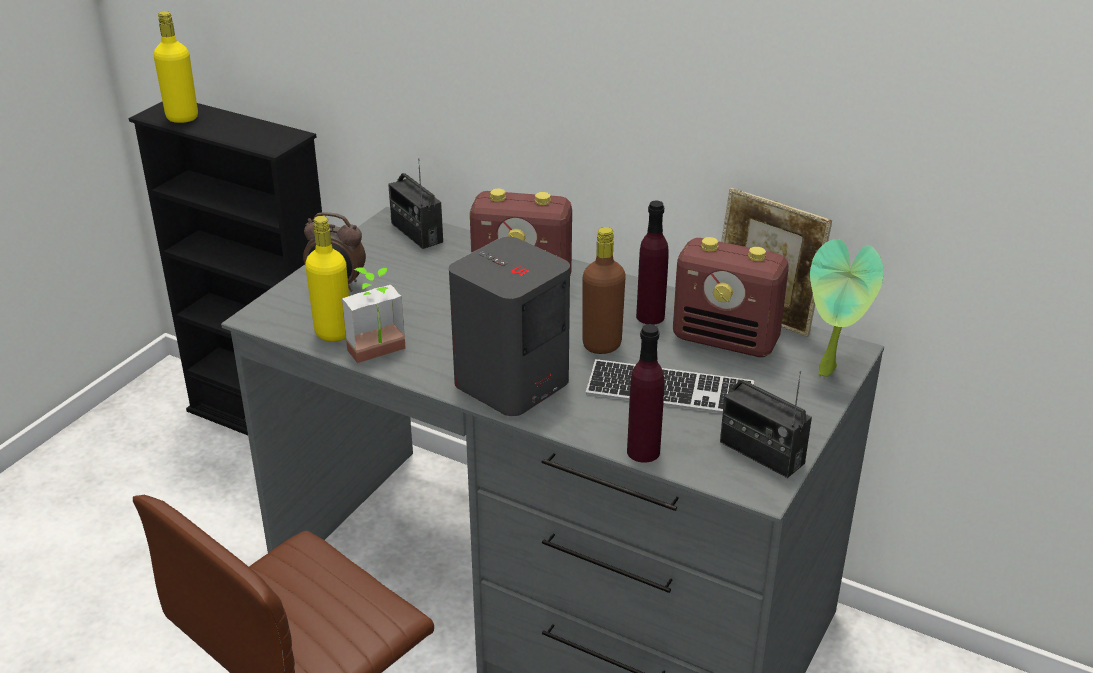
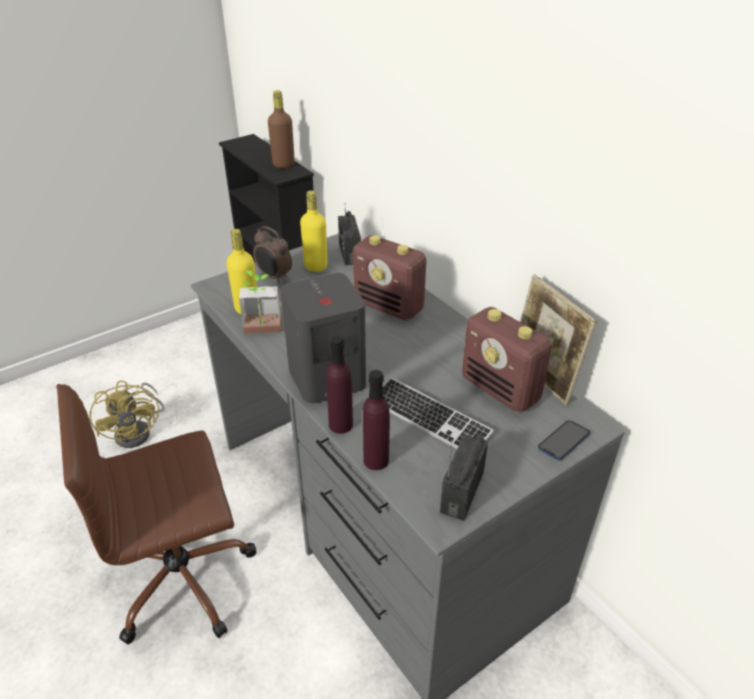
camera: 25 degrees right, 5 degrees up
yellow bottle [154,11,198,123] -> yellow bottle moved to [300,191,327,272]
brown bottle [583,227,626,354] -> brown bottle moved to [268,91,295,168]
purple bottle [636,201,669,325] -> purple bottle moved to [326,336,353,434]
radio [720,371,812,478] -> radio turned 45 degrees clockwise [440,434,488,521]
potted plant [810,239,883,377] -> phone [538,420,590,461]
none -> yellow fan [89,380,165,448]

